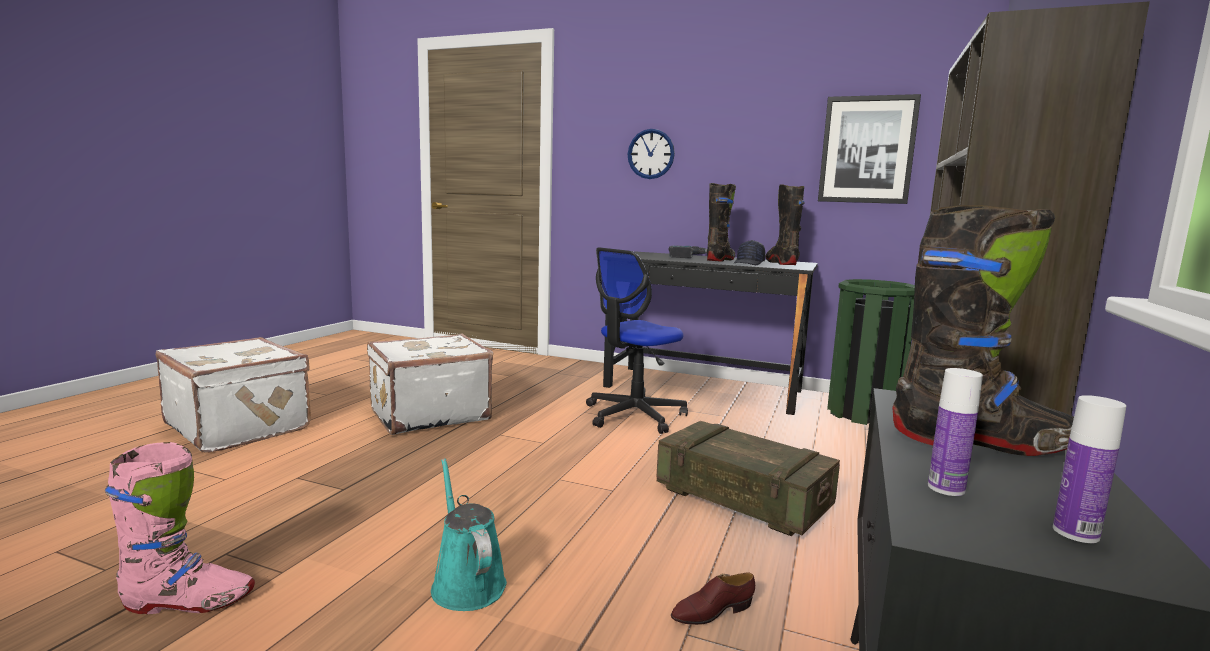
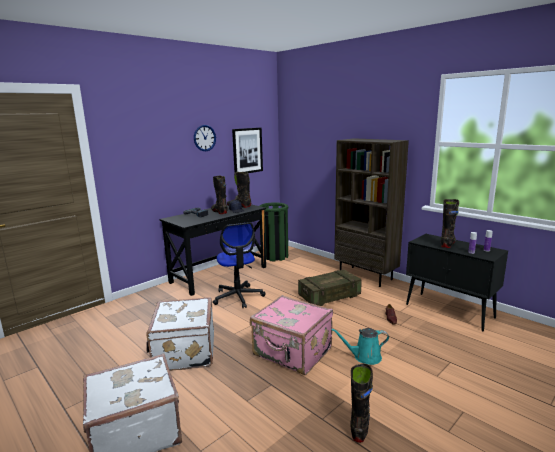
camera: 65 degrees left, 5 degrees up
pink boot [105,442,255,614] -> black boot [350,364,373,443]
wall clock [628,129,675,179] -> wall clock moved to [194,125,216,151]
none -> pink suitcase [250,295,333,375]

